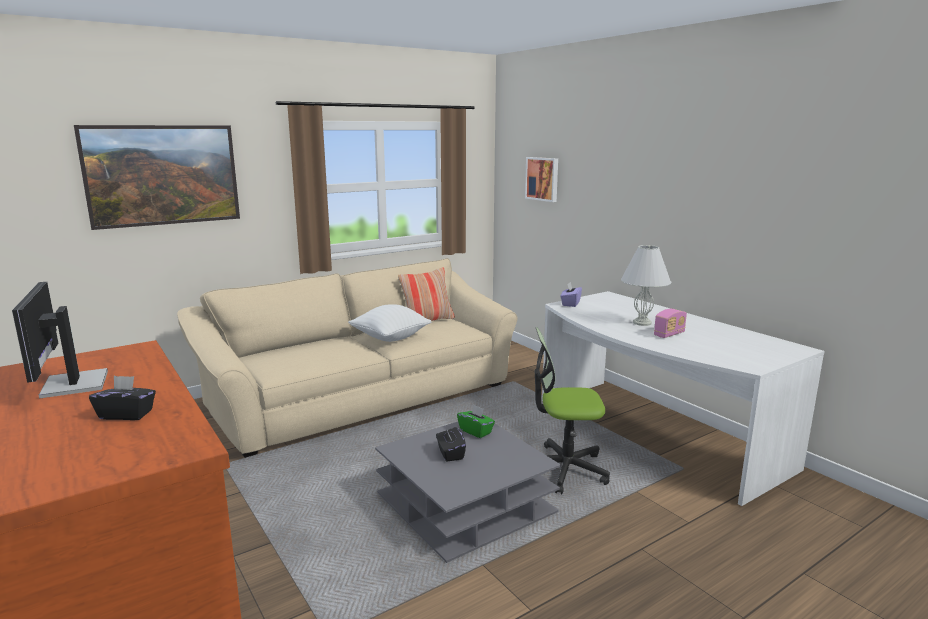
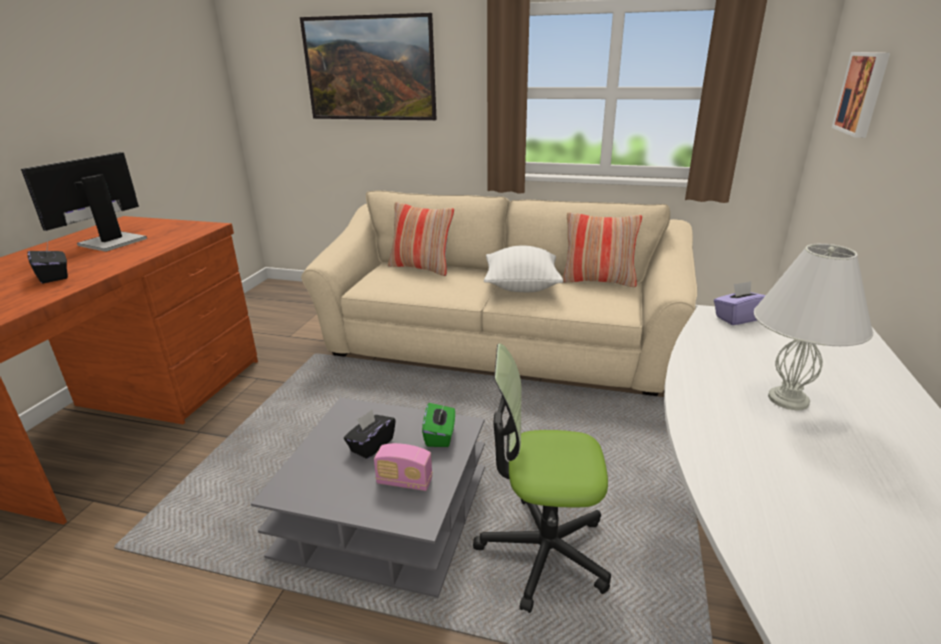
camera: 50 degrees right, 10 degrees up
office chair [535,327,610,494] -> office chair turned 45 degrees counterclockwise [473,343,611,613]
radio [654,309,687,338] -> radio moved to [374,443,432,491]
none -> pillow [388,202,454,276]

